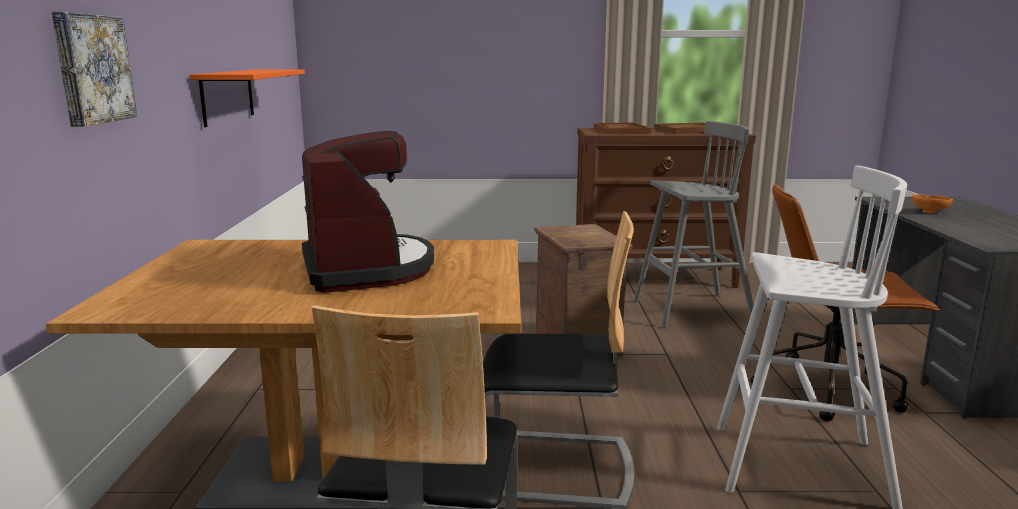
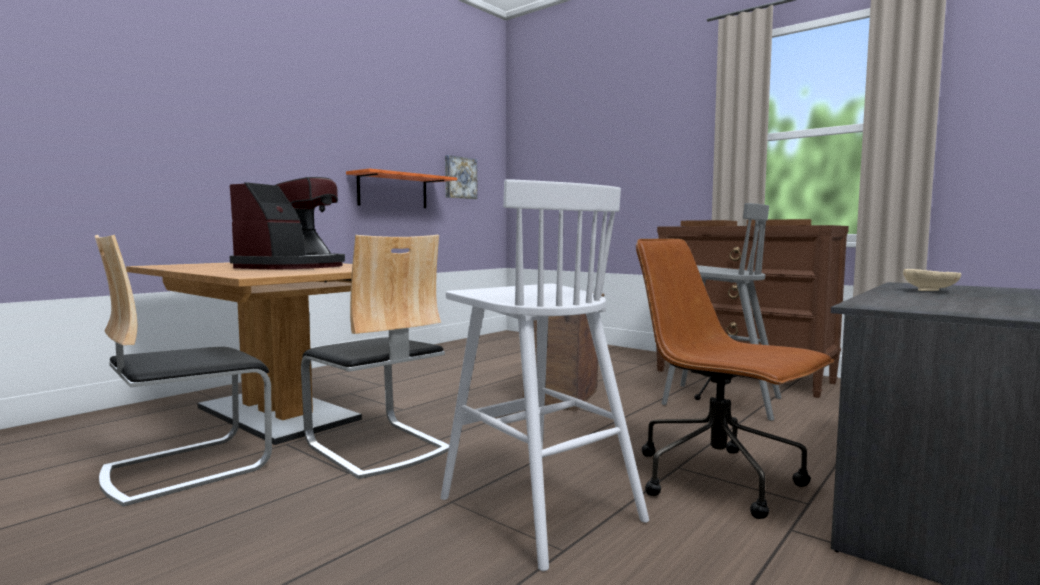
camera: 40 degrees right, 10 degrees down
picture [52,12,137,127] -> picture moved to [445,155,478,199]
orange bowl [912,194,953,213] -> beige bowl [903,269,961,291]

